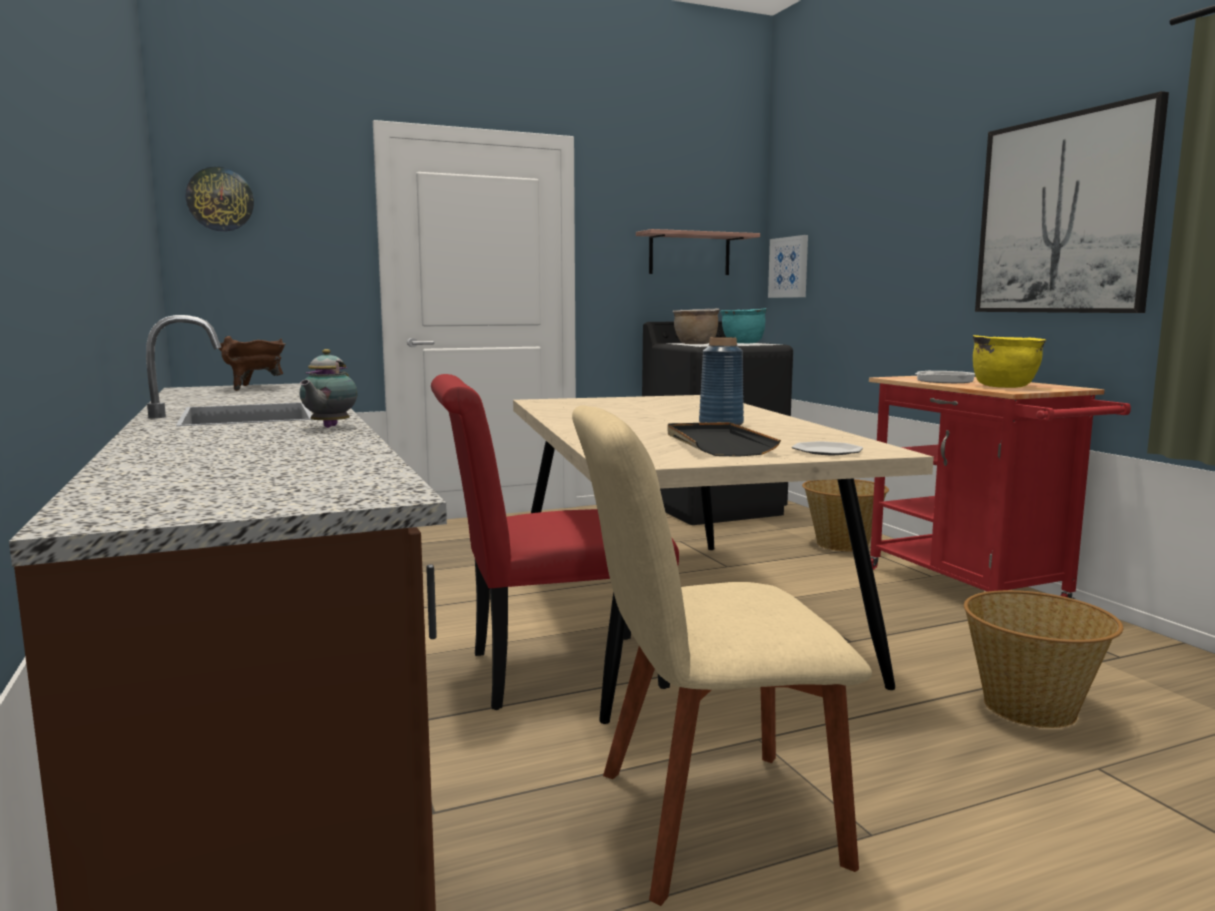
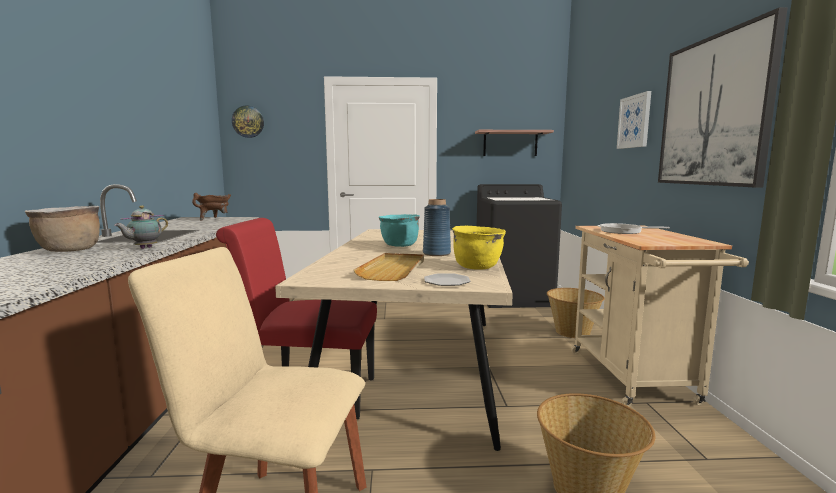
camera: 20 degrees right, 0 degrees up
black tray [668,422,781,457] -> beige tray [354,253,424,281]
brown cooking pot [673,308,720,344] -> brown cooking pot moved to [25,206,100,252]
turquoise cooking pot [720,308,767,343] -> turquoise cooking pot moved to [379,214,420,247]
picture [768,235,808,298] -> picture moved to [617,91,651,149]
red cart [869,376,1131,599] -> beige cart [571,225,749,407]
yellow cooking pot [973,335,1047,388] -> yellow cooking pot moved to [452,226,506,270]

